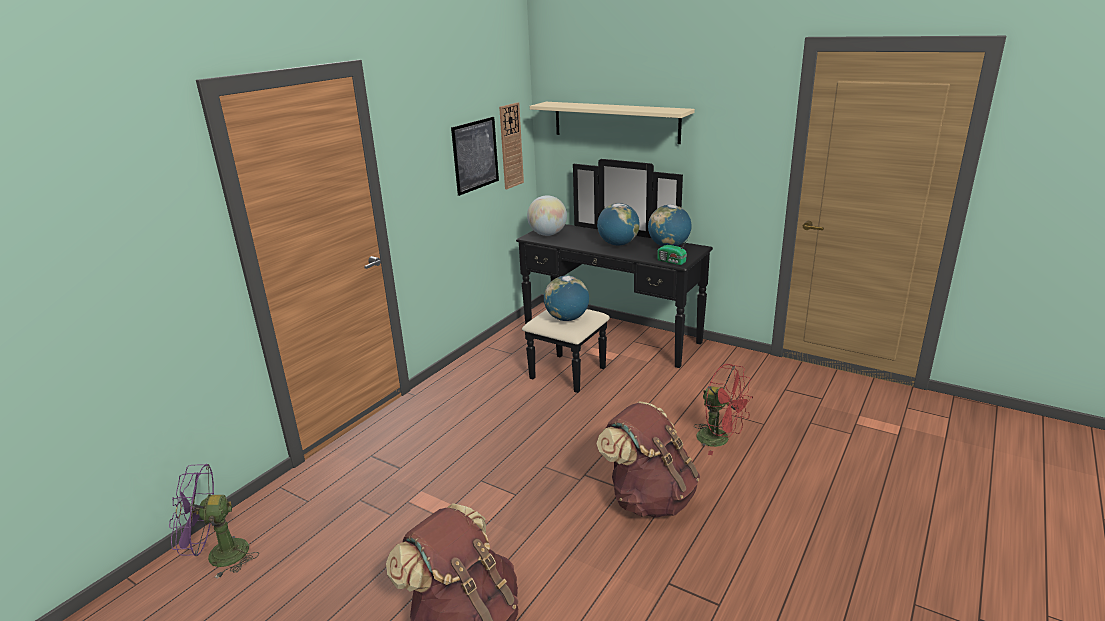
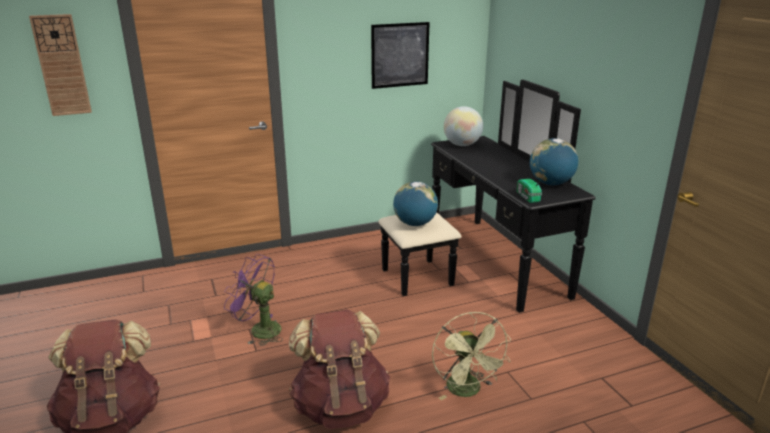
camera: 35 degrees right, 0 degrees up
purple fan [169,464,259,579] -> purple fan moved to [224,254,283,346]
wall clock [499,102,524,189] -> wall clock moved to [29,14,92,116]
beige shelf [530,102,695,144] -> none
globe [597,203,640,246] -> none
red fan [694,364,753,455] -> green fan [432,312,511,400]

